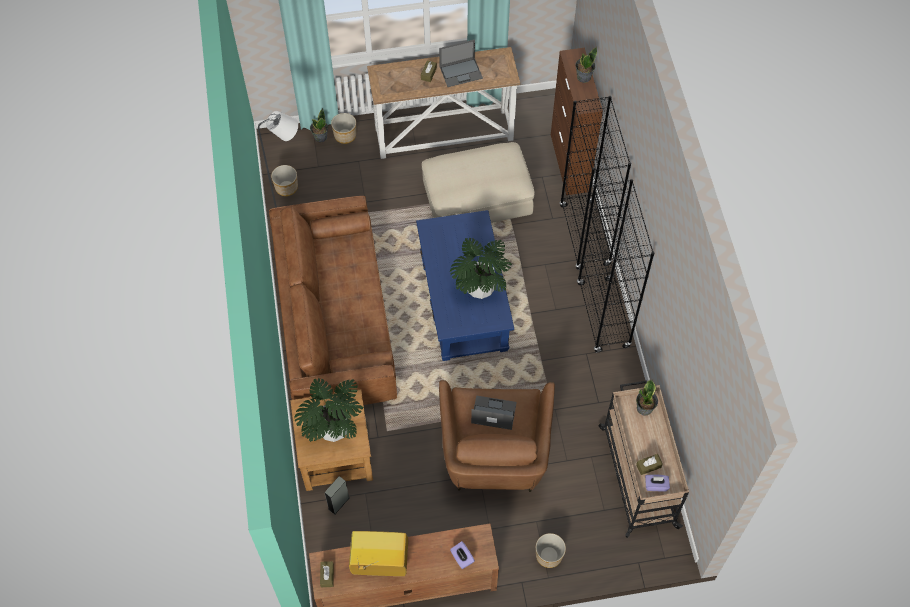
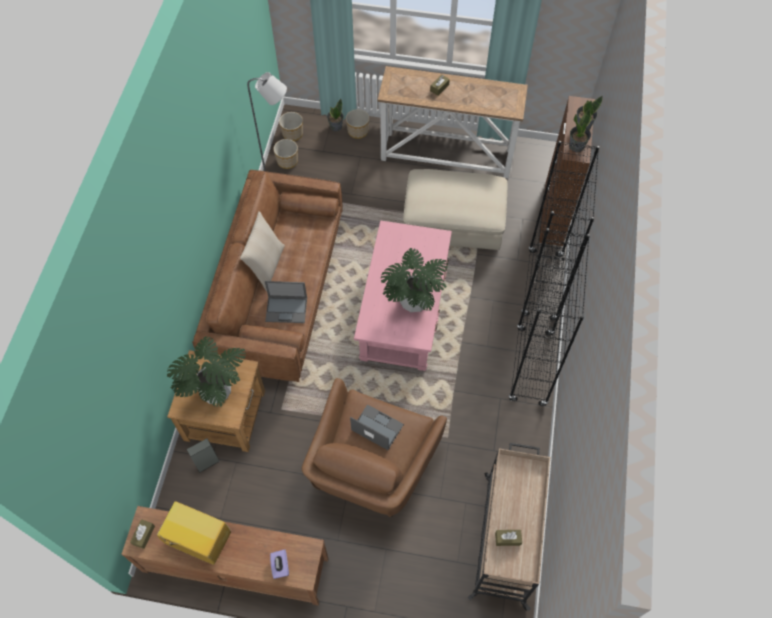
camera: 20 degrees right, 0 degrees up
blue coffee table [416,210,514,361] -> pink coffee table [354,221,452,371]
laptop [439,39,483,87] -> laptop moved to [265,281,307,323]
planter [536,533,566,568] -> planter moved to [279,112,303,141]
potted plant [636,380,658,416] -> potted plant moved to [569,109,591,152]
purple tissue box [645,475,670,492] -> none
none -> beige pillow [240,211,285,291]

